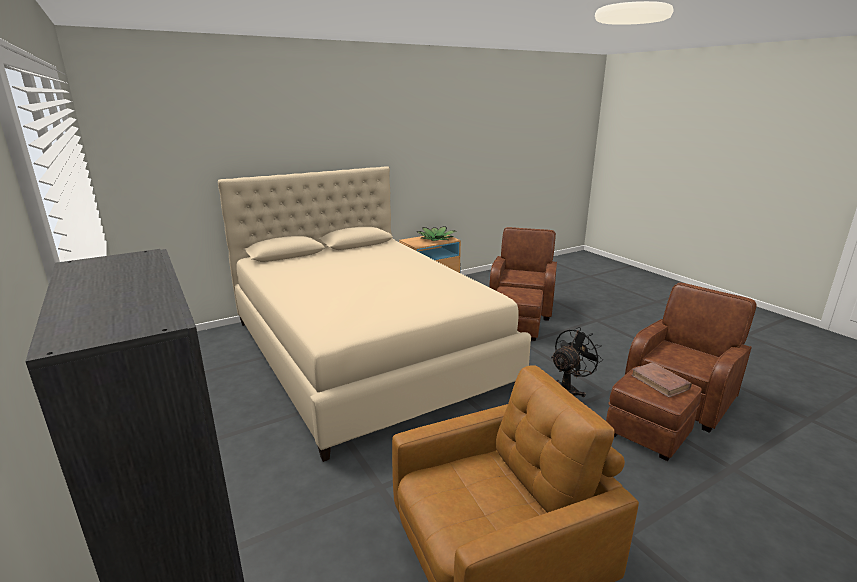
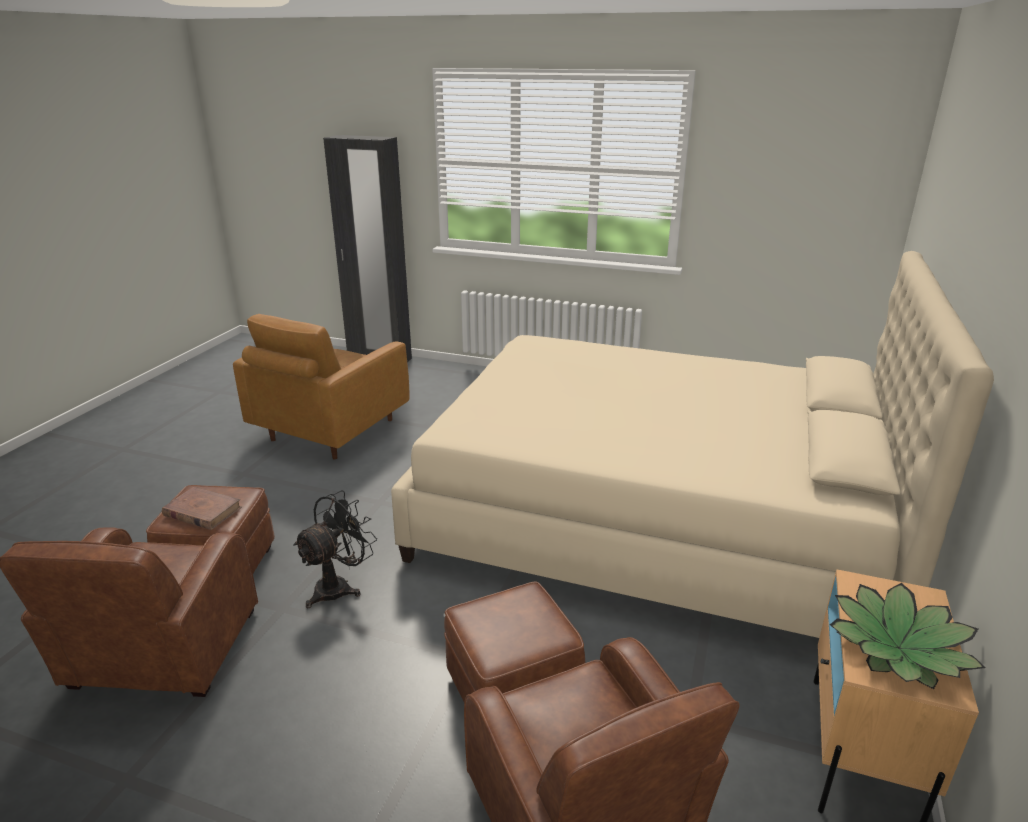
camera: 140 degrees right, 5 degrees up
black fan [551,327,603,397] -> black fan turned 150 degrees counterclockwise [293,490,377,608]

